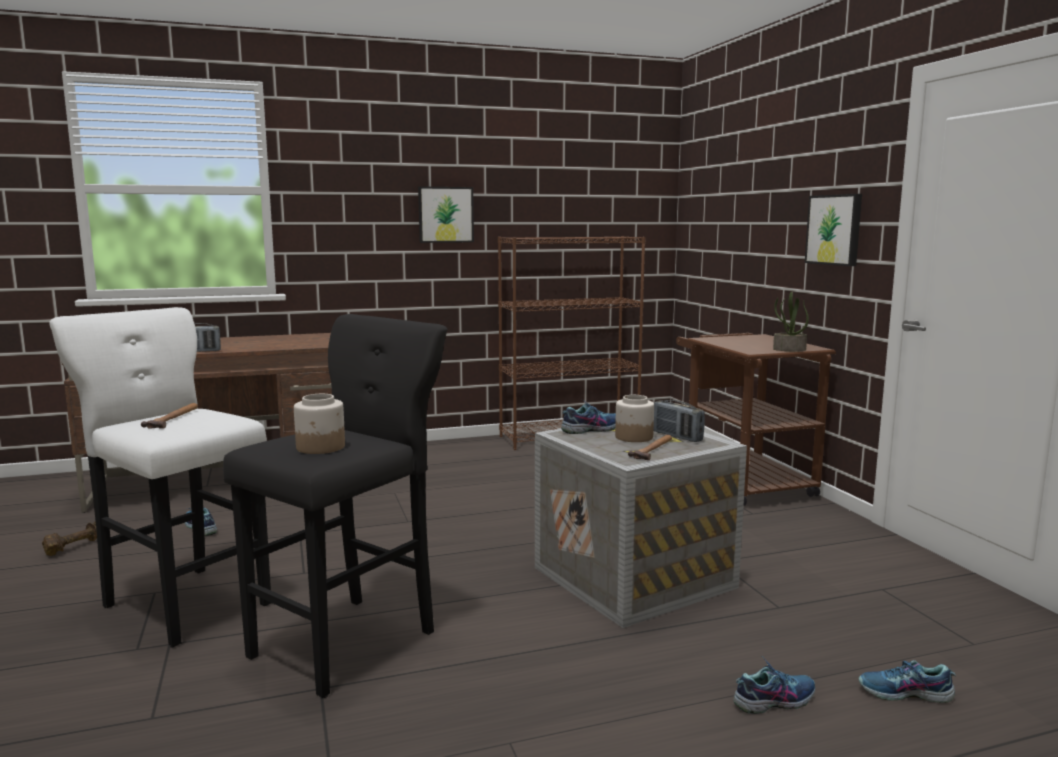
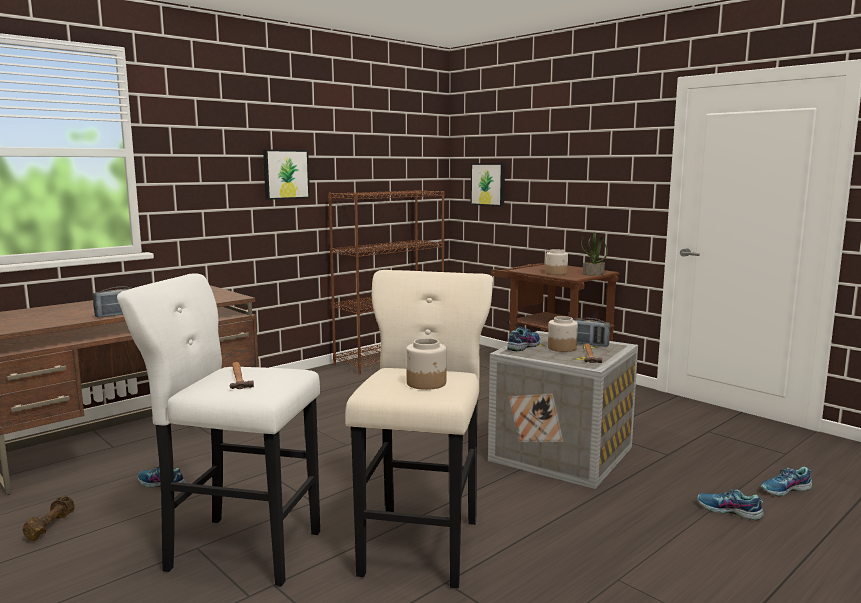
camera: 25 degrees left, 0 degrees up
black stool [223,314,447,698] -> beige stool [345,270,493,588]
shoe [733,656,815,714] -> shoe turned 105 degrees counterclockwise [697,489,764,520]
picture [805,194,862,266] -> picture moved to [470,163,505,206]
none -> jar [546,249,568,275]

